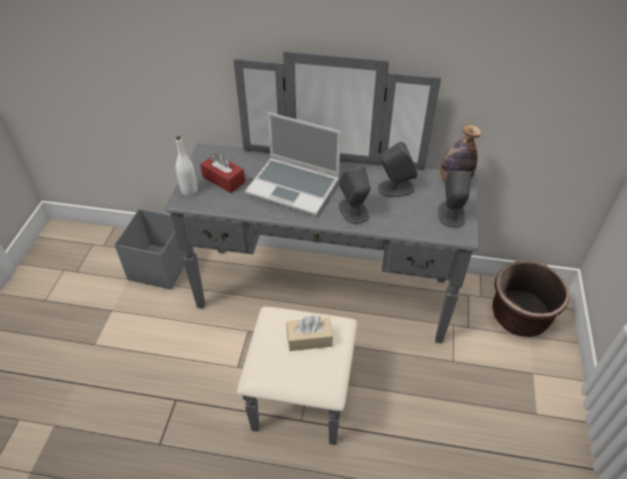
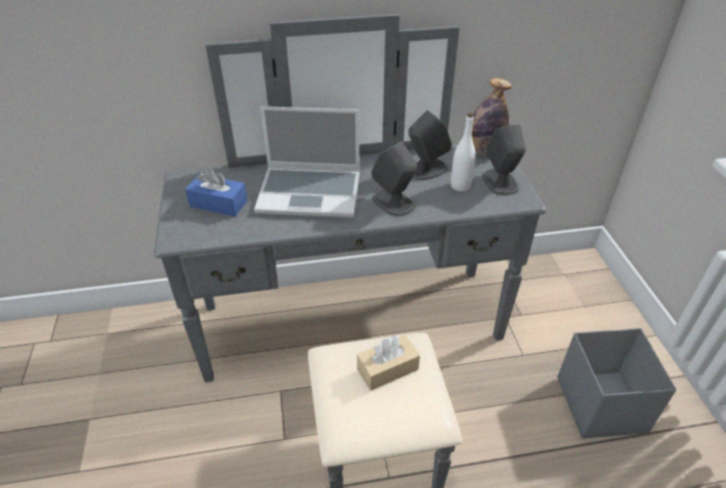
camera: 20 degrees left, 5 degrees down
grey storage box [114,209,184,289] -> grey storage box moved to [557,328,677,439]
white bottle [176,136,197,196] -> white bottle moved to [451,113,476,192]
red tissue box [200,154,245,193] -> blue tissue box [185,169,248,217]
brown planter [492,260,570,337] -> none

